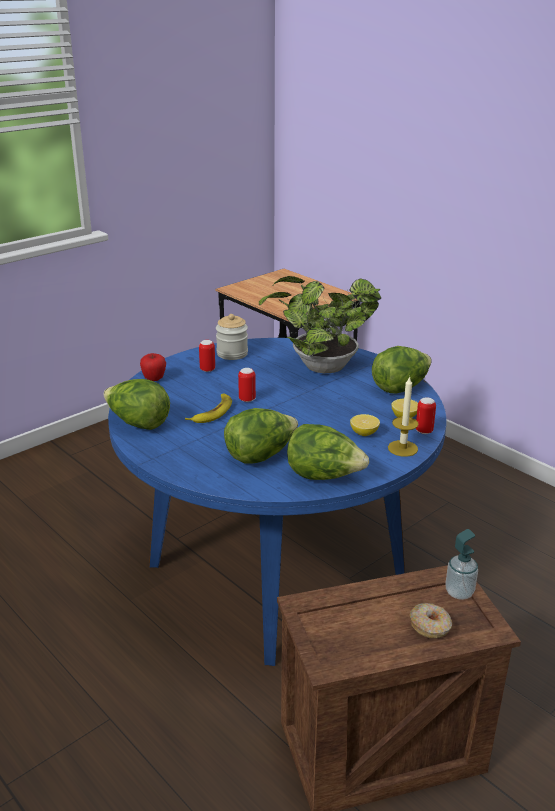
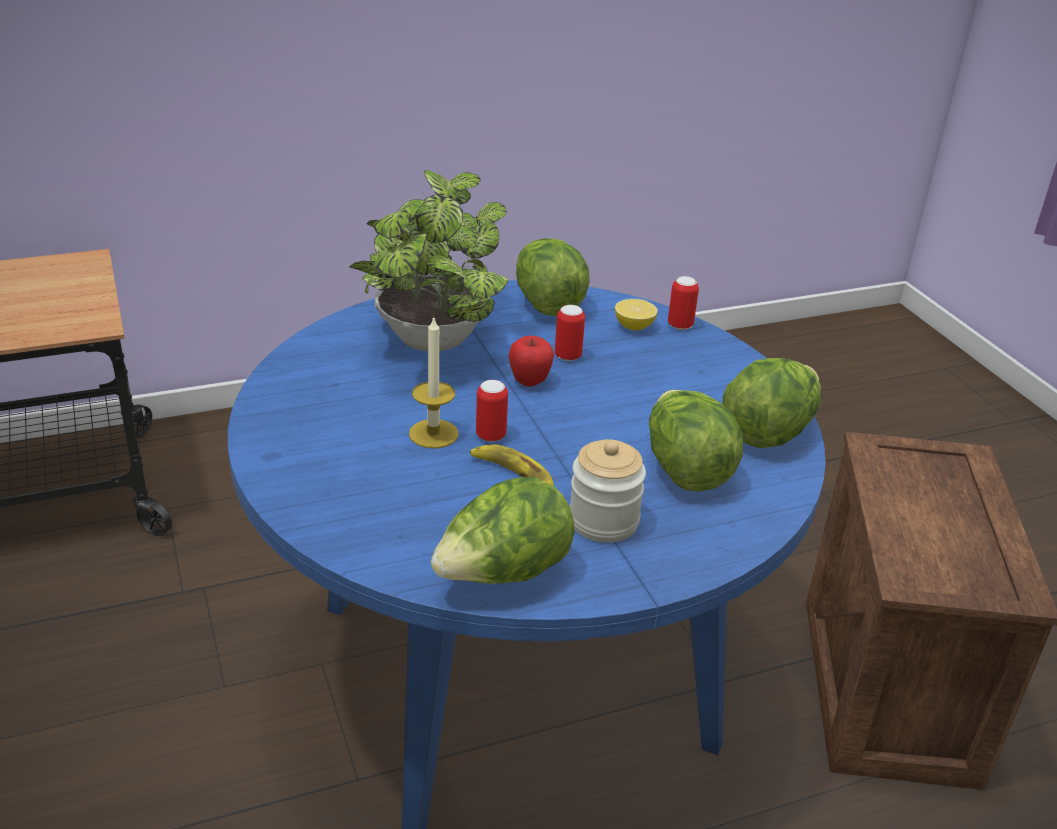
camera: 70 degrees left, 5 degrees up
apple [140,353,166,381] -> apple moved to [509,336,554,387]
can [199,340,215,372] -> can moved to [555,305,585,361]
jar [216,314,248,360] -> jar moved to [570,439,646,542]
lemon [350,414,380,436] -> none
candle [388,376,418,457] -> candle moved to [409,316,459,448]
donut [410,603,452,638] -> none
soap dispenser [446,529,478,600] -> none

